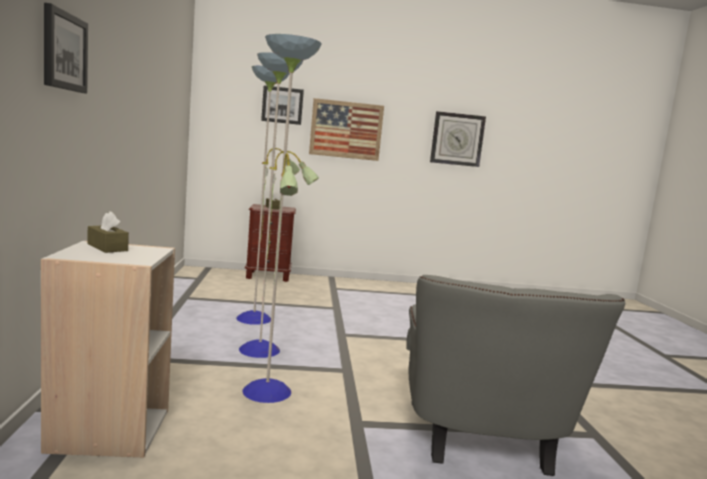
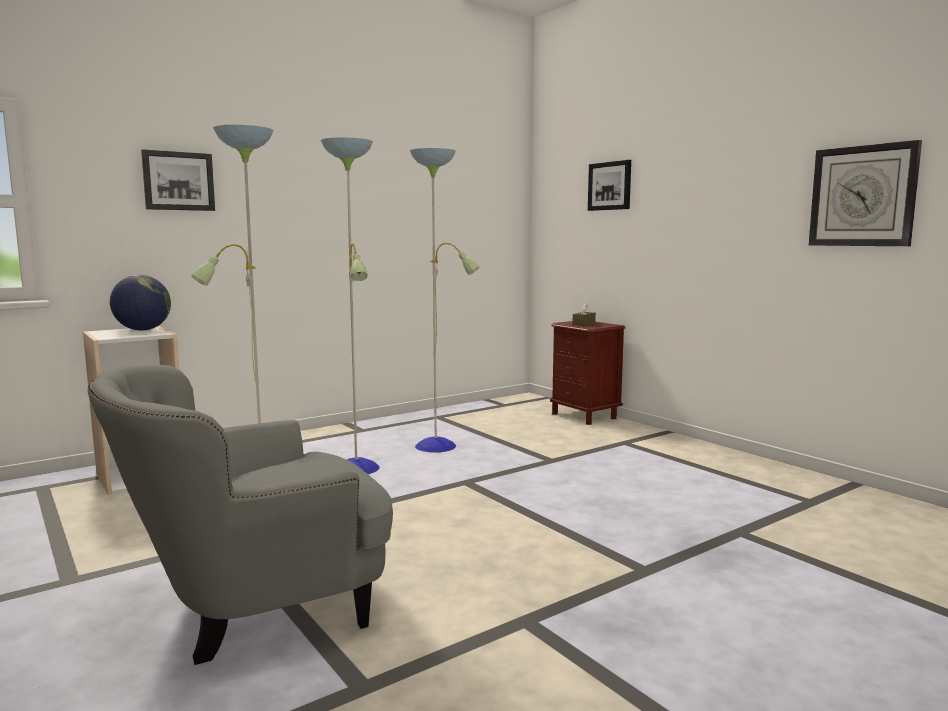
camera: 60 degrees right, 0 degrees up
brown tissue box [87,211,129,253] -> globe [110,275,171,330]
picture [309,98,384,161] -> none

